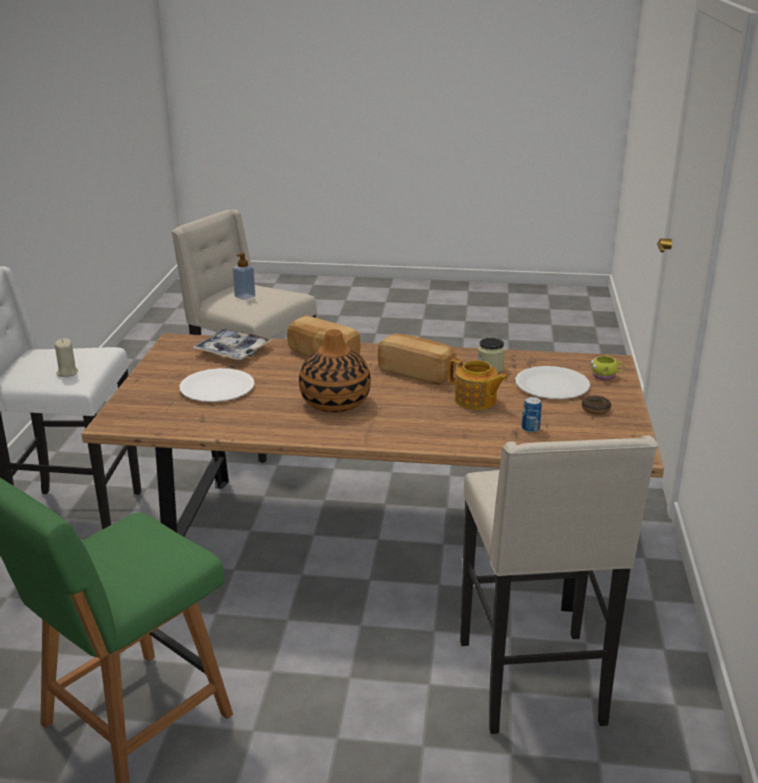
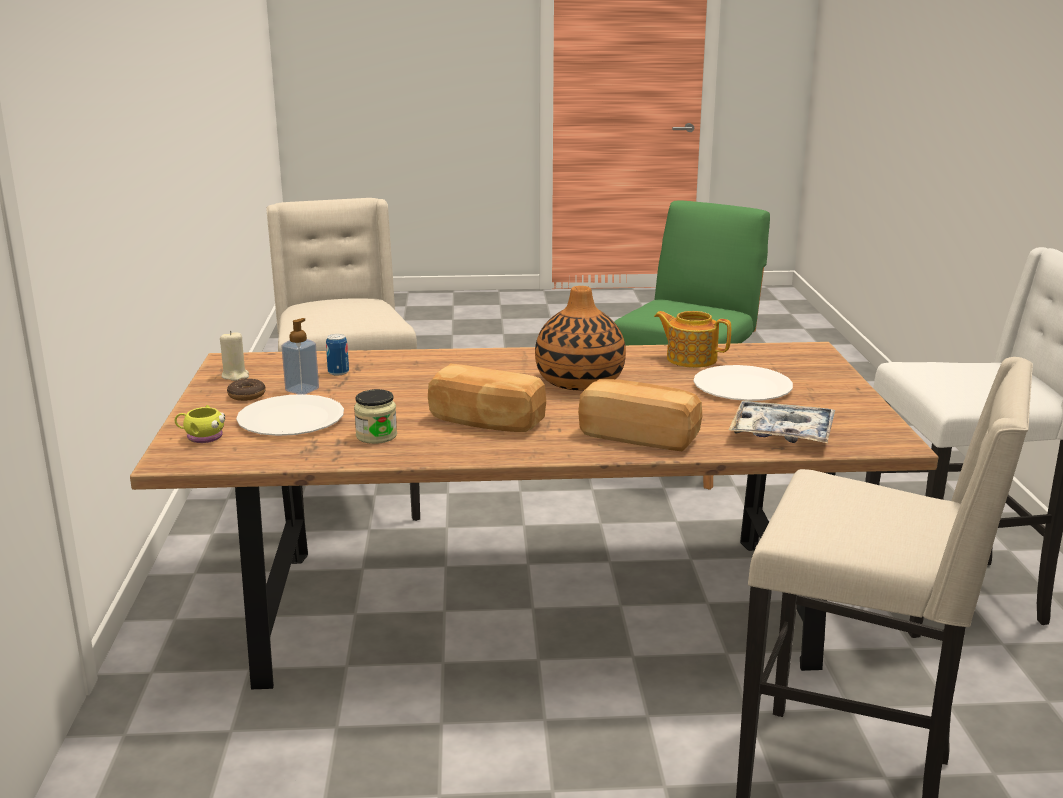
camera: 170 degrees right, 5 degrees down
beige candle [54,338,78,377] -> beige candle moved to [220,331,249,381]
soap dispenser [233,253,255,300] -> soap dispenser moved to [281,318,319,394]
teapot [449,358,508,410] -> teapot moved to [654,311,731,368]

